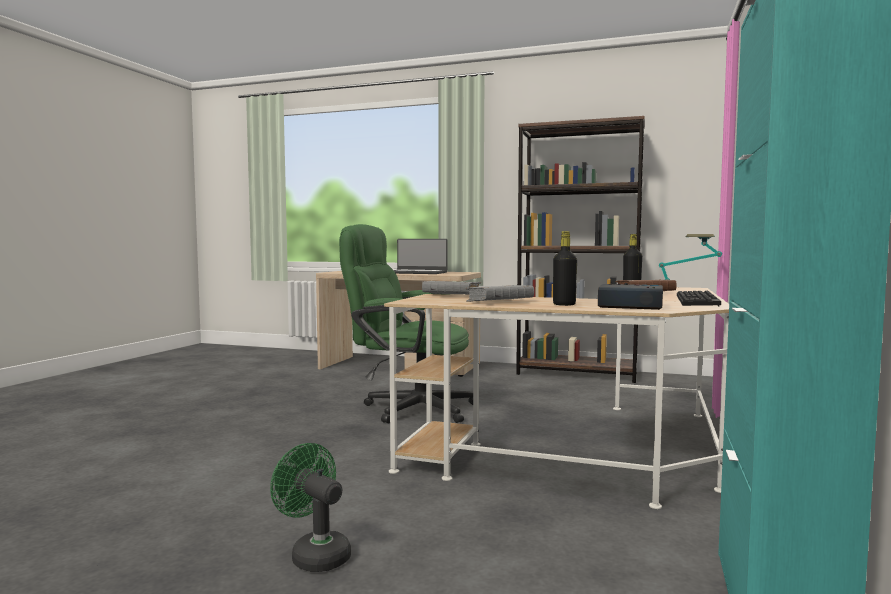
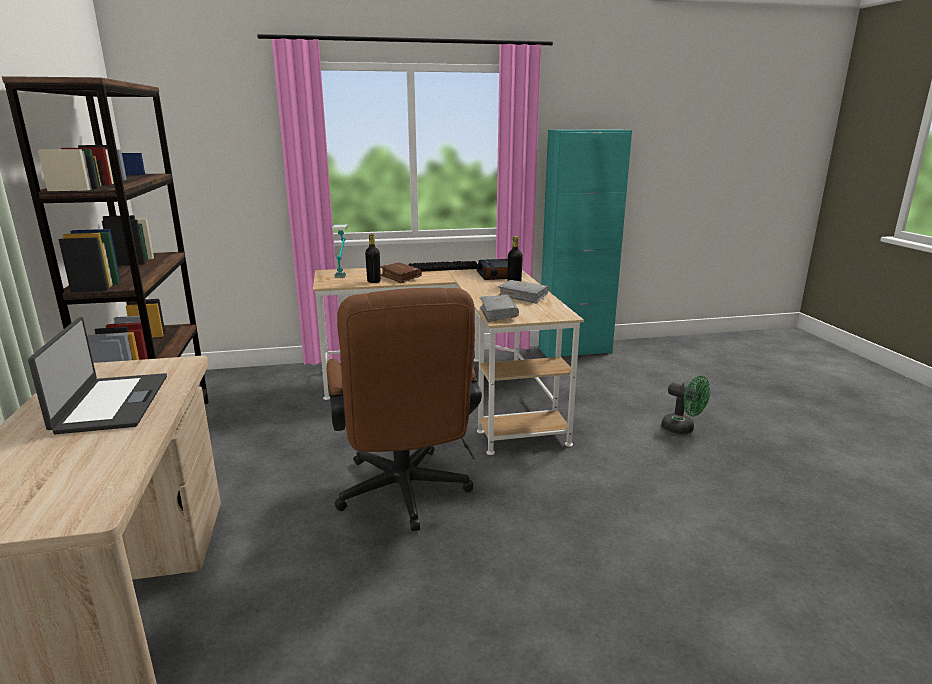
camera: 120 degrees left, 15 degrees up
green fan [270,443,351,572] -> green fan turned 60 degrees counterclockwise [661,376,710,434]
green office chair [339,224,473,423] -> brown office chair [327,288,482,531]

